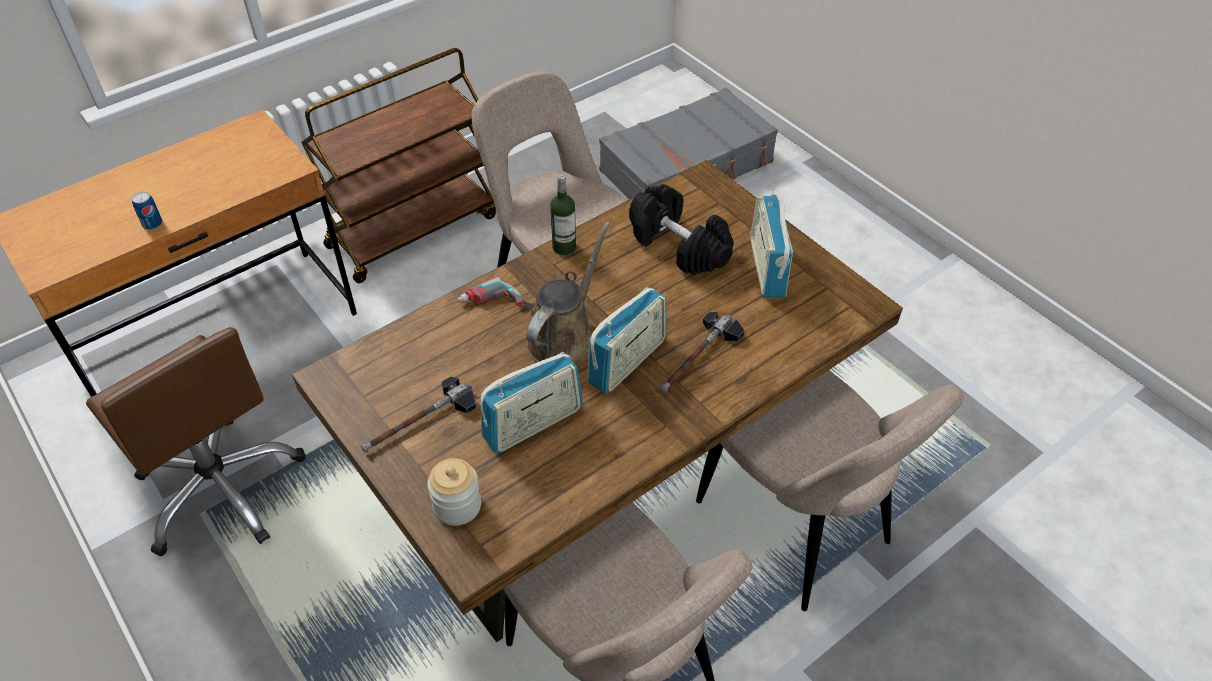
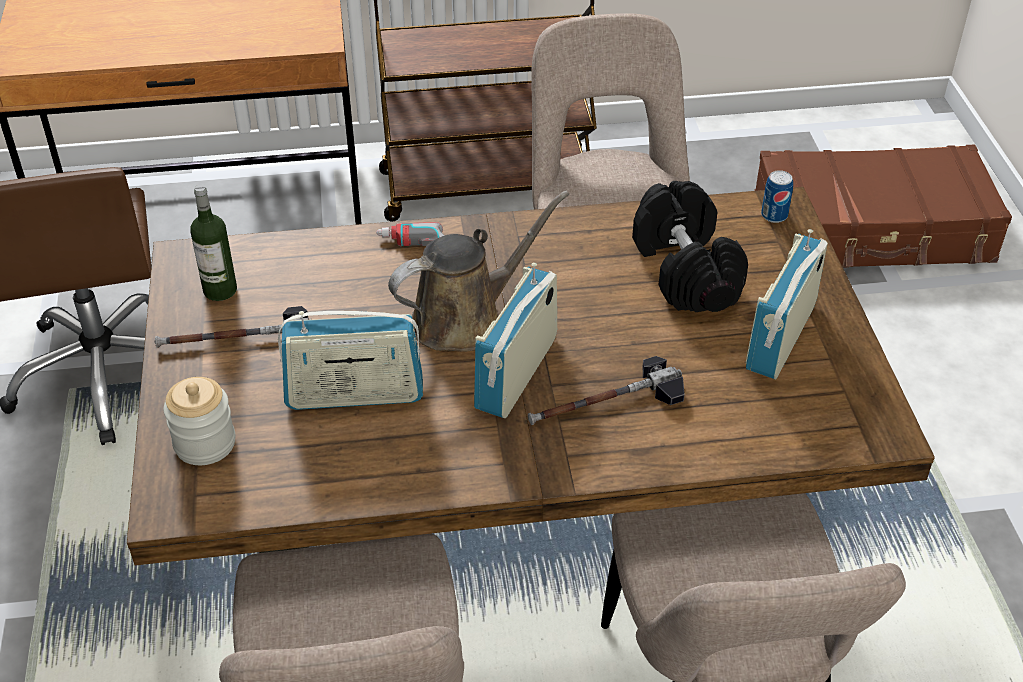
camera: 30 degrees right, 5 degrees down
can [132,192,162,230] -> can moved to [761,170,793,223]
bottle [550,174,576,255] -> bottle moved to [190,185,237,301]
radio [587,287,667,394] -> radio turned 135 degrees clockwise [474,263,557,418]
grey suitcase [599,88,778,199] -> brown suitcase [754,145,1012,268]

